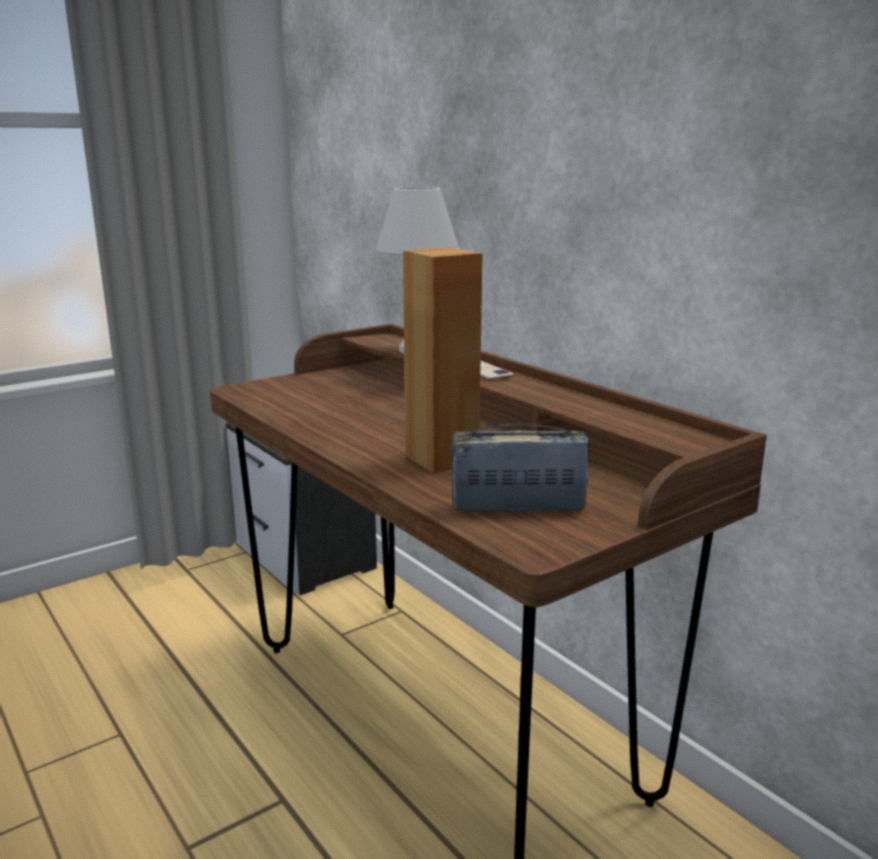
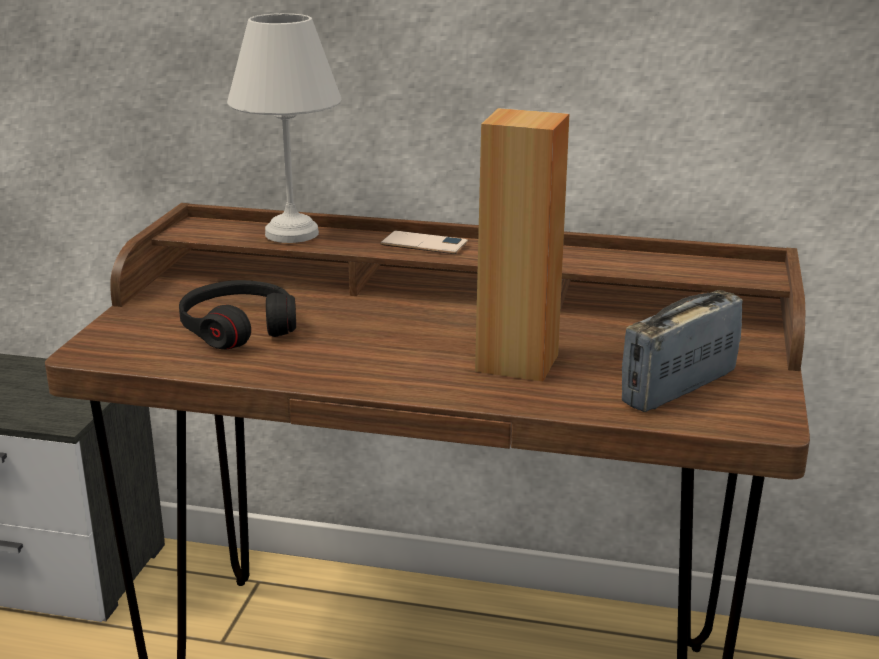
camera: 40 degrees left, 5 degrees up
none -> black headphones [179,280,296,349]

